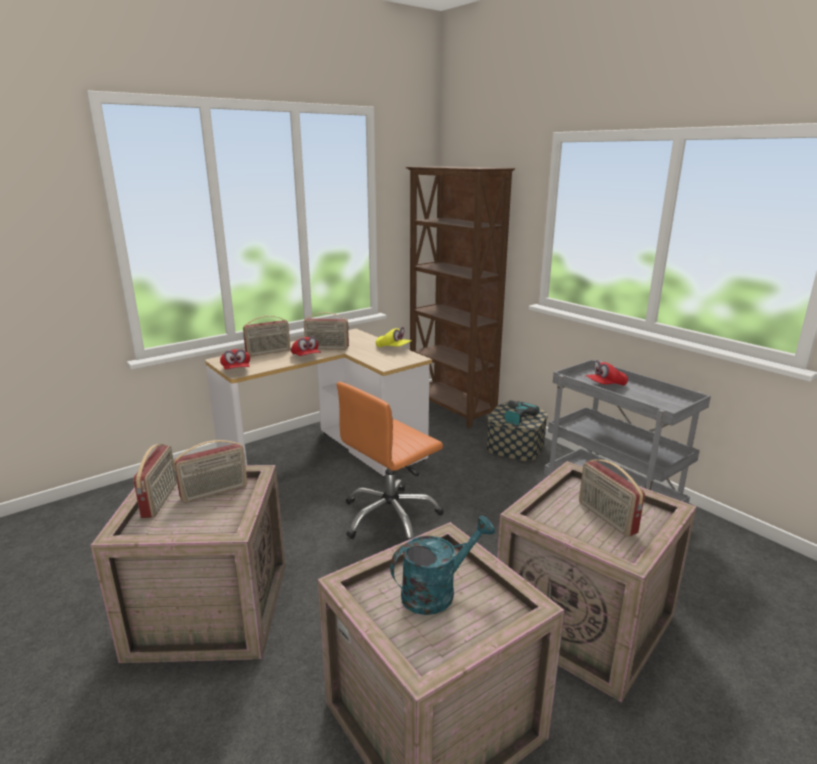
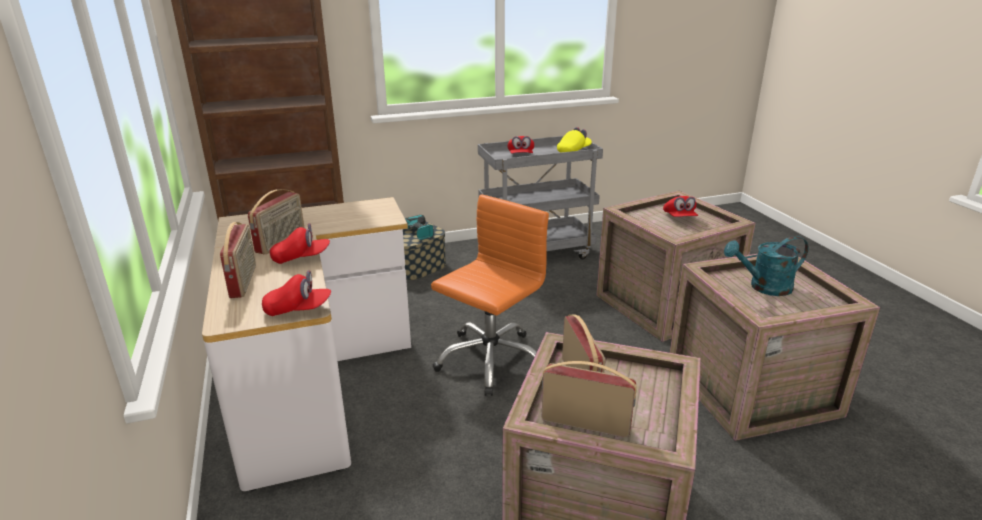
camera: 70 degrees left, 5 degrees up
orange office chair [337,382,444,540] -> orange office chair turned 120 degrees counterclockwise [431,194,549,396]
yellow cap [376,327,411,347] -> yellow cap moved to [557,127,592,153]
turquoise watering can [390,515,495,615] -> turquoise watering can turned 90 degrees counterclockwise [724,236,809,296]
radio [579,459,645,537] -> red cap [663,196,698,217]

